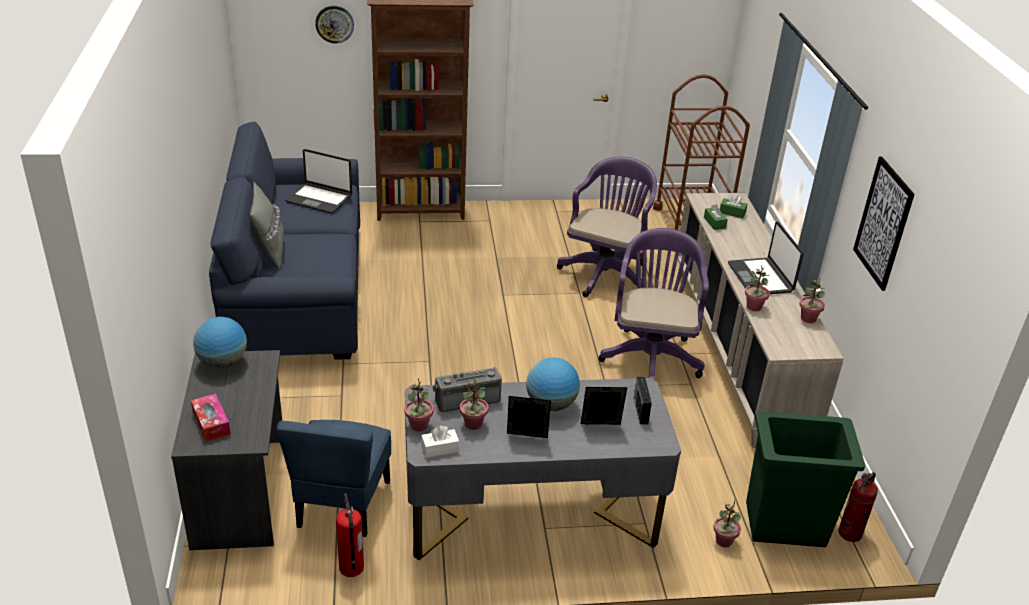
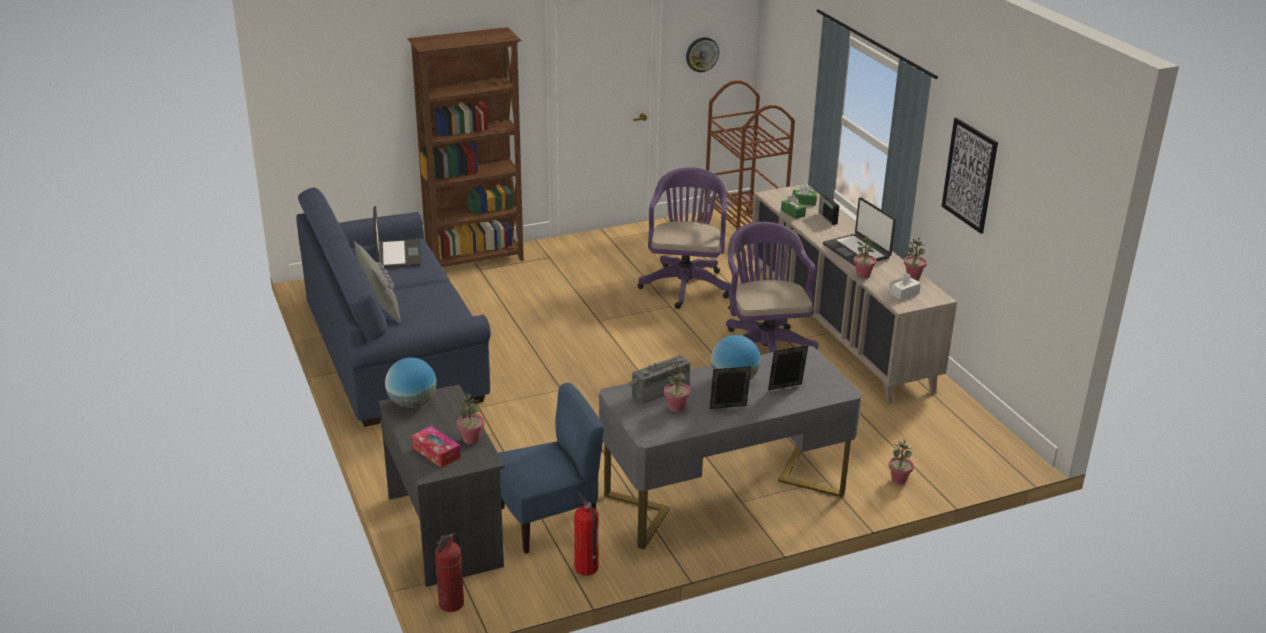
camera: 15 degrees left, 5 degrees down
blue chair [276,420,391,537] -> blue chair turned 105 degrees counterclockwise [498,383,604,553]
laptop [285,149,352,213] -> laptop turned 105 degrees counterclockwise [373,206,421,268]
wall clock [315,6,354,43] -> wall clock moved to [686,37,719,72]
potted plant [404,378,434,432] -> potted plant moved to [457,392,485,444]
white tissue box [421,426,459,458] -> white tissue box moved to [891,273,921,300]
radio [634,377,652,424] -> radio moved to [818,194,839,225]
green trash can [746,411,865,547] -> none
fire extinguisher [838,472,878,542] -> fire extinguisher moved to [435,533,464,612]

